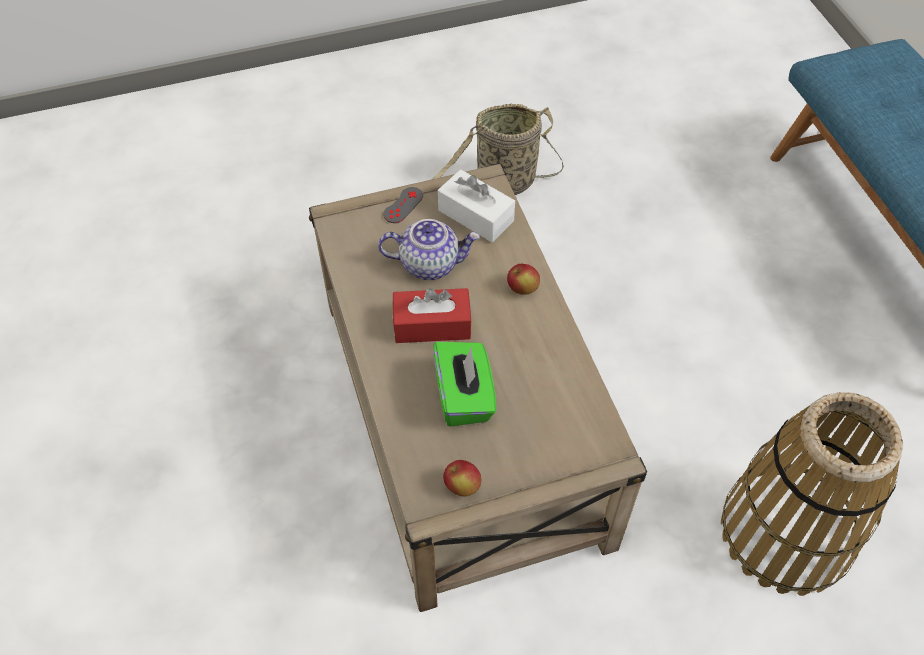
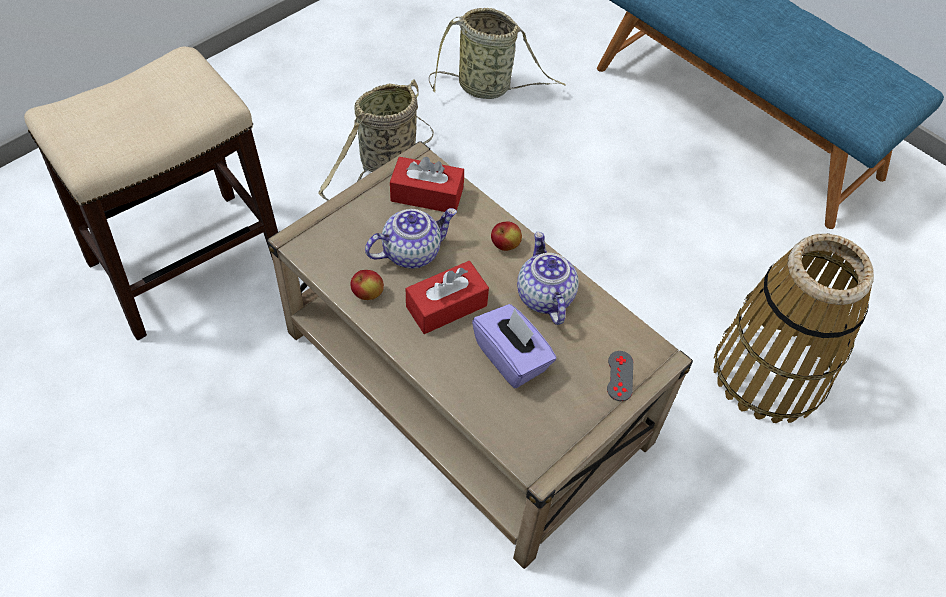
camera: 30 degrees left, 0 degrees up
grey game controller [383,187,423,223] -> grey game controller moved to [607,351,633,401]
green tissue box [433,342,496,427] -> purple tissue box [472,304,557,388]
white tissue box [438,169,515,242] -> red tissue box [390,157,464,212]
apple [443,460,481,497] -> apple moved to [350,270,384,300]
none -> stool [24,46,278,340]
none -> basket [429,8,565,99]
none -> teapot [517,232,579,325]

